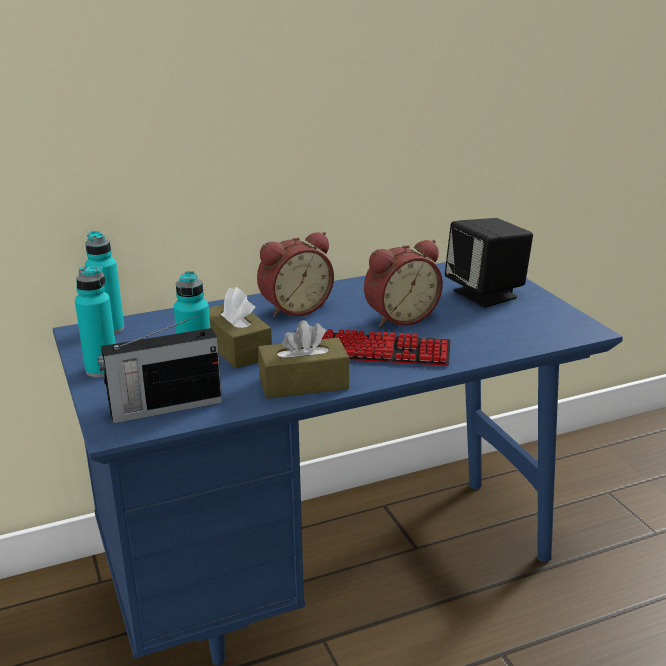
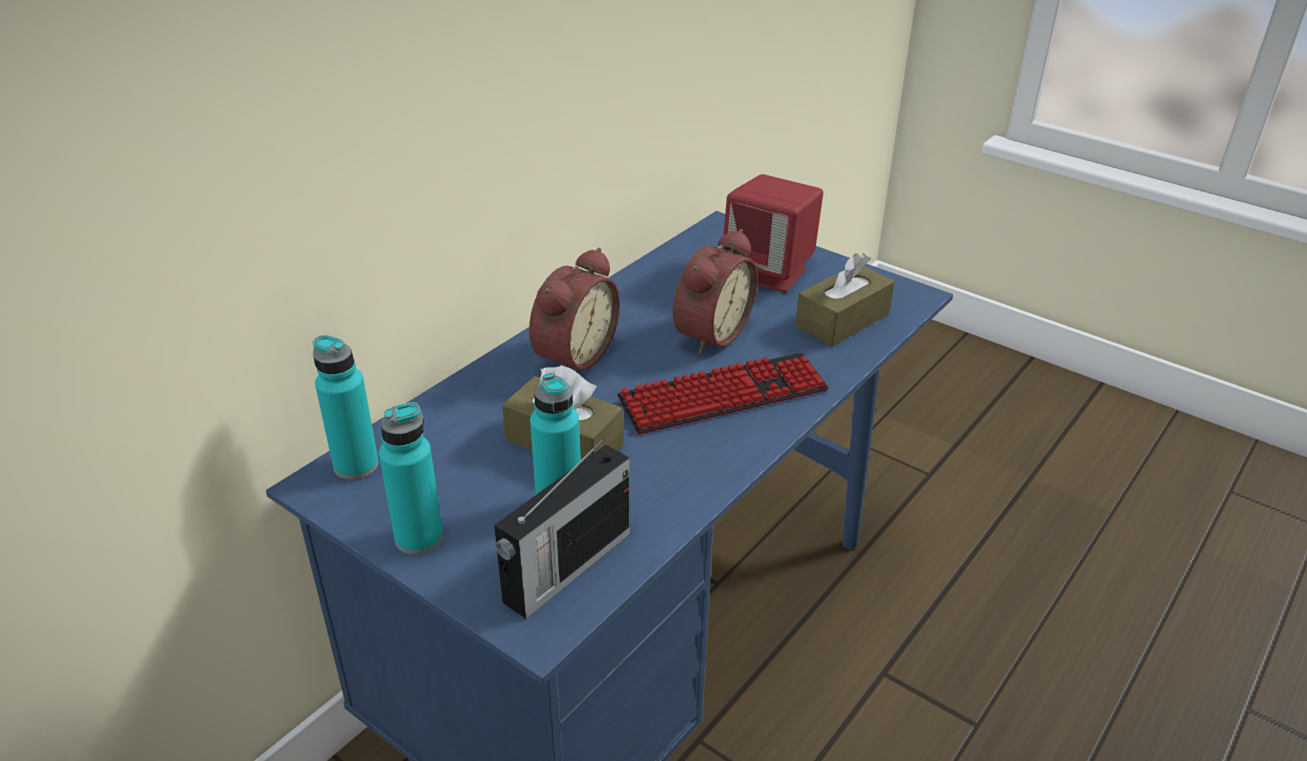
camera: 30 degrees left, 10 degrees up
brown tissue box [258,320,349,399] -> brown tissue box moved to [795,253,895,347]
black speaker [445,218,533,308] -> red speaker [722,174,823,293]

